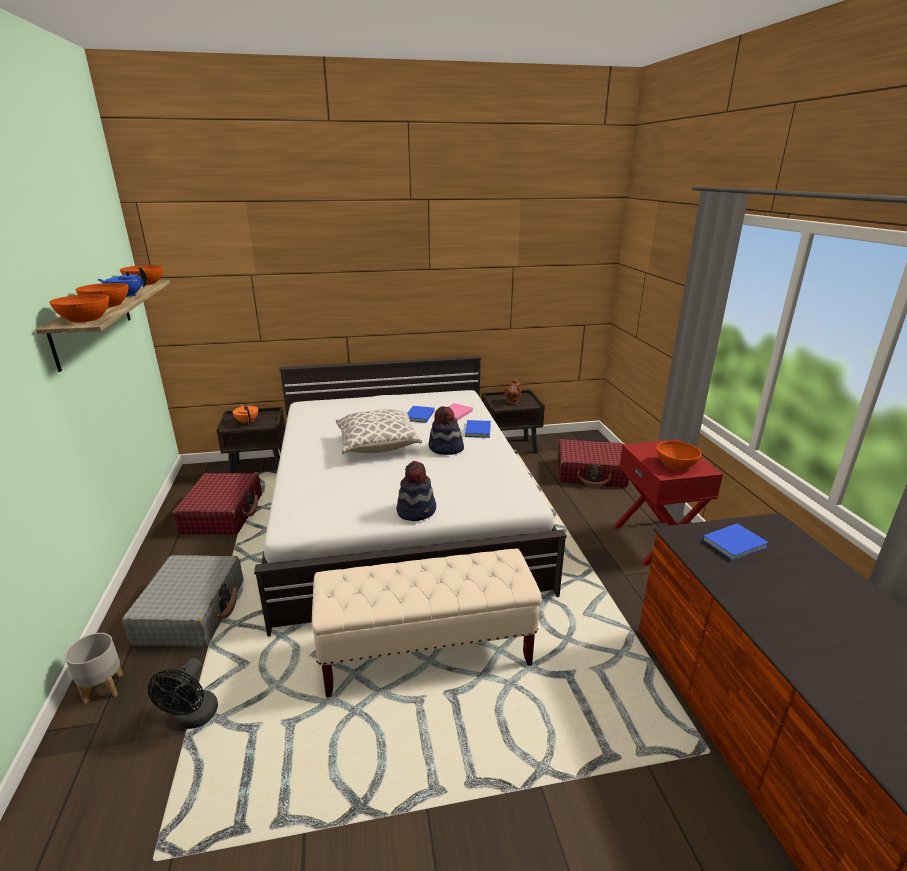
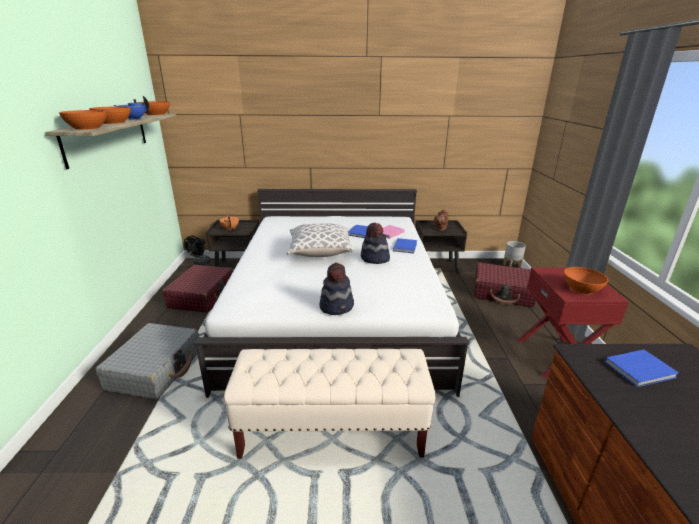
camera: 10 degrees right, 0 degrees up
grey planter [65,633,123,704] -> grey planter moved to [503,241,526,268]
black fan [148,658,218,729] -> black fan moved to [184,236,211,265]

